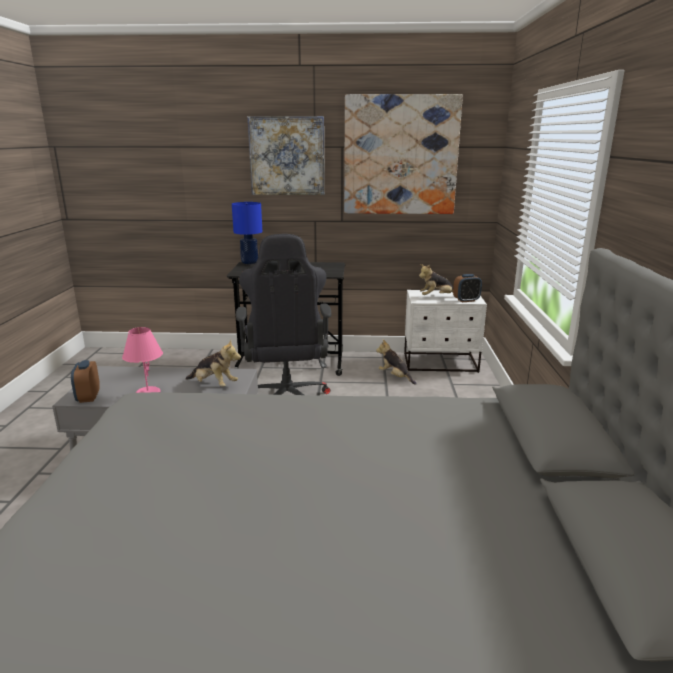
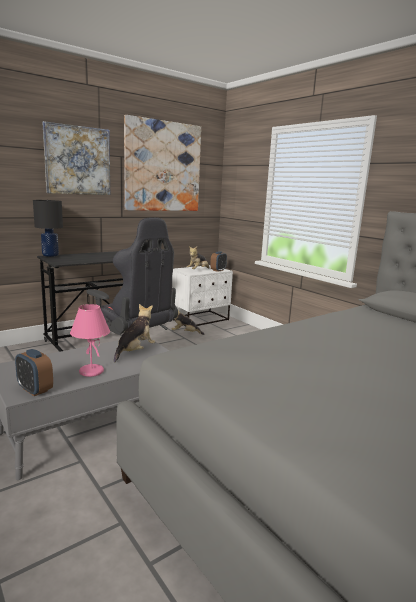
camera: 40 degrees left, 5 degrees down
plush toy [186,339,241,387] -> plush toy turned 45 degrees counterclockwise [114,304,155,363]
blue table lamp [232,202,262,264] -> black table lamp [33,200,63,257]

